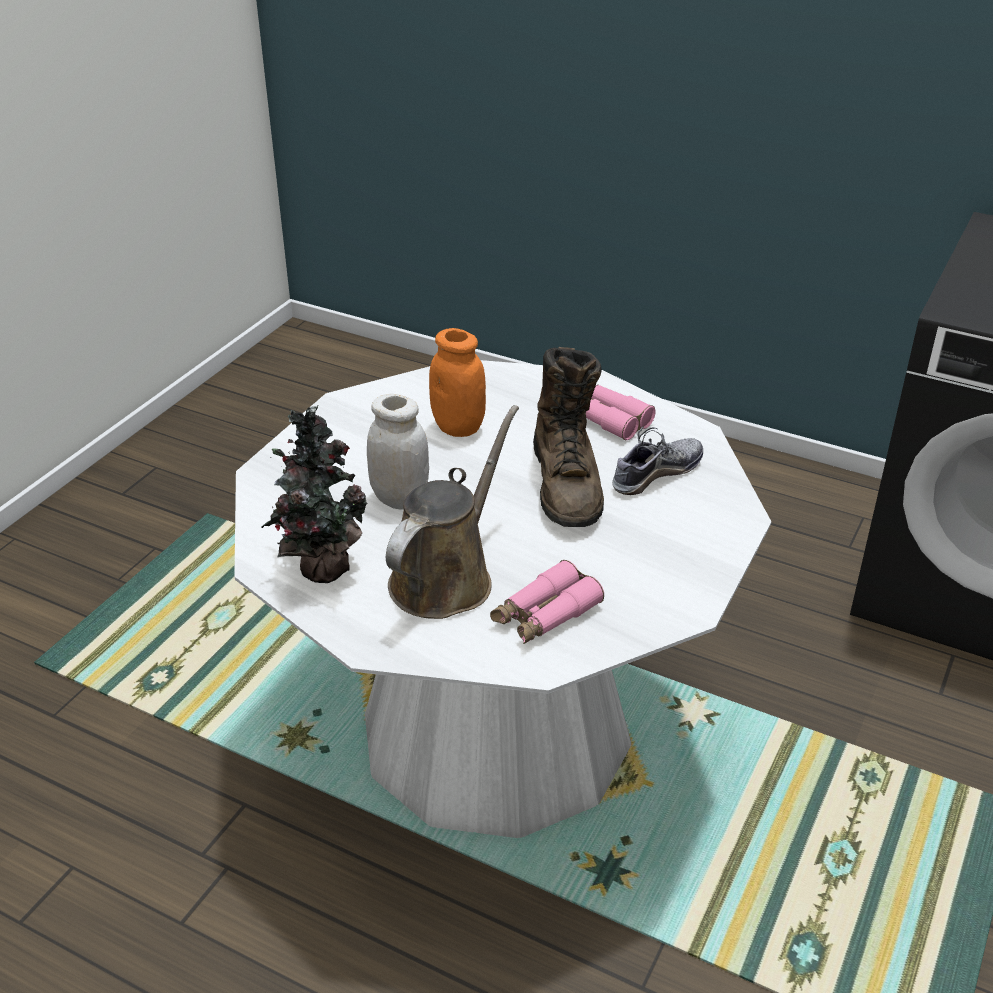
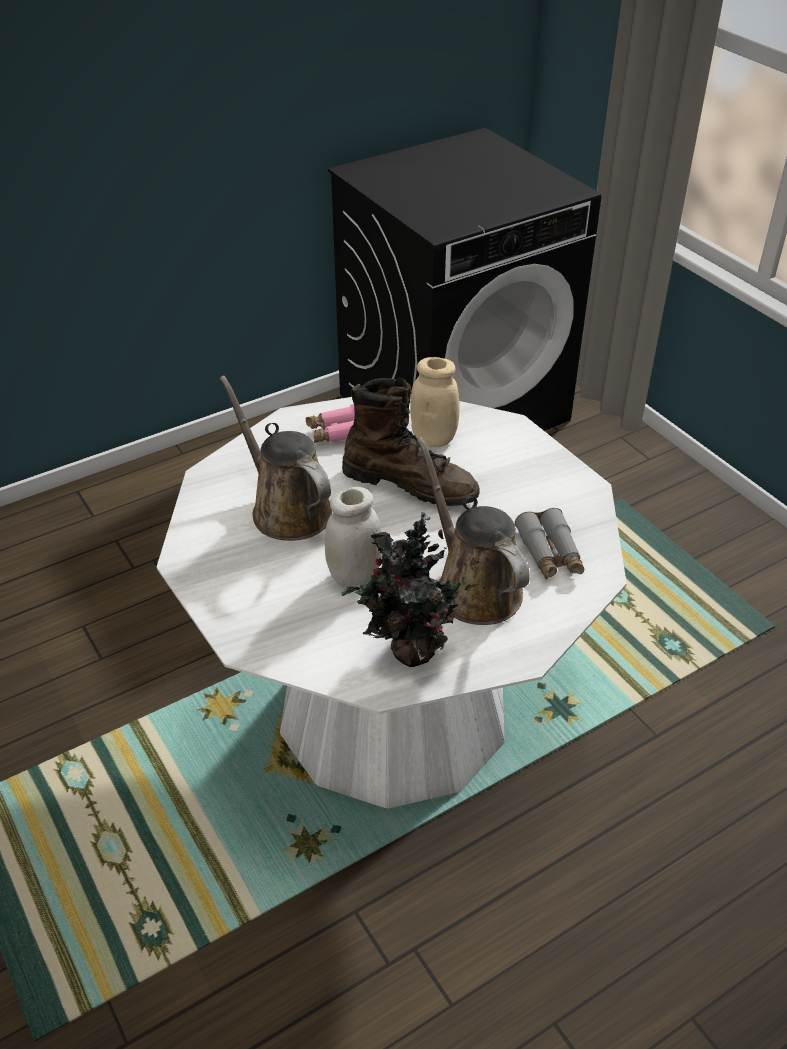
camera: 60 degrees left, 5 degrees up
orange jar [429,328,486,437] -> brown watering can [220,375,332,541]
pink binoculars [490,560,604,644] -> grey binoculars [515,508,585,580]
shoe [612,426,703,495] -> beige jar [410,357,460,447]

